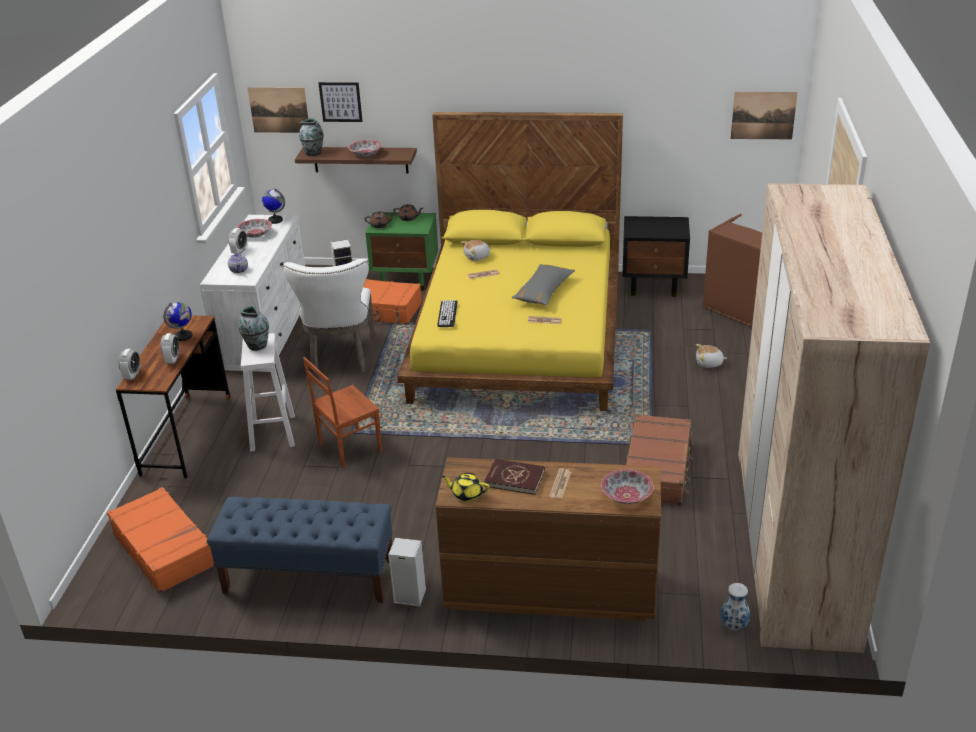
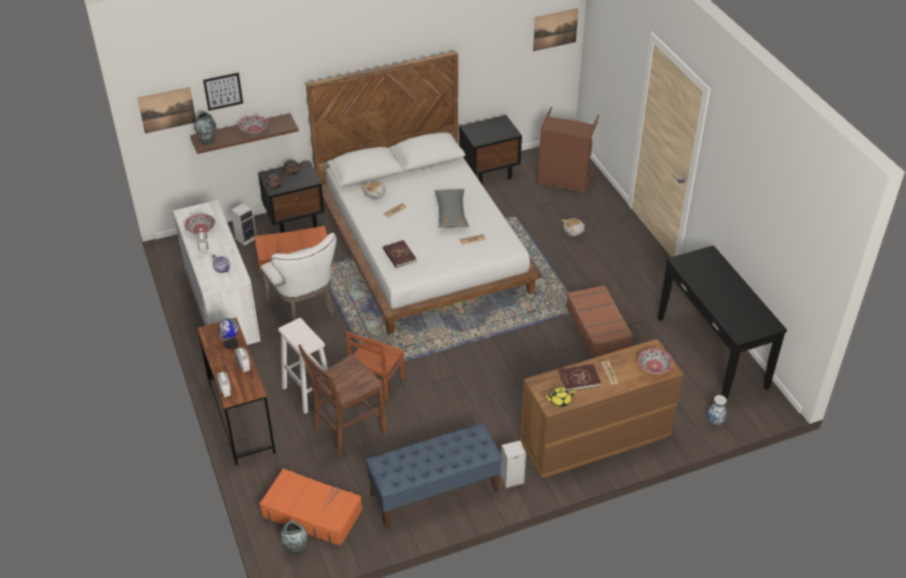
camera: 30 degrees left, 10 degrees up
vase [238,306,269,351] -> vase moved to [281,521,308,555]
globe [262,189,285,224] -> none
green nightstand [365,212,438,291] -> black nightstand [258,161,324,233]
yellow bed [397,112,623,411] -> white bed [306,51,541,334]
keyboard [437,300,458,327] -> red book [383,240,417,268]
beige wardrobe [738,183,930,653] -> black console table [658,245,787,403]
none -> brown chair [298,345,386,457]

